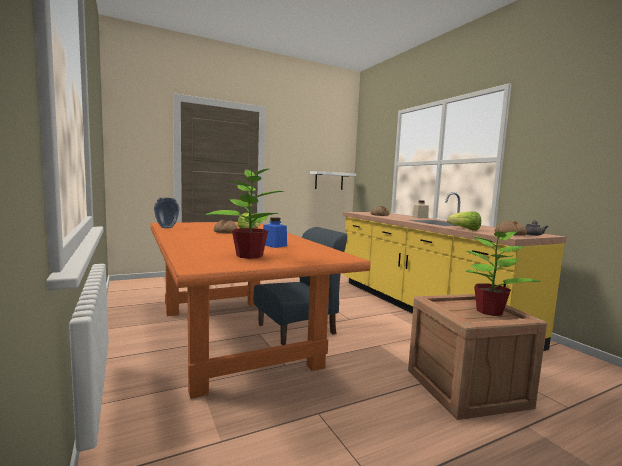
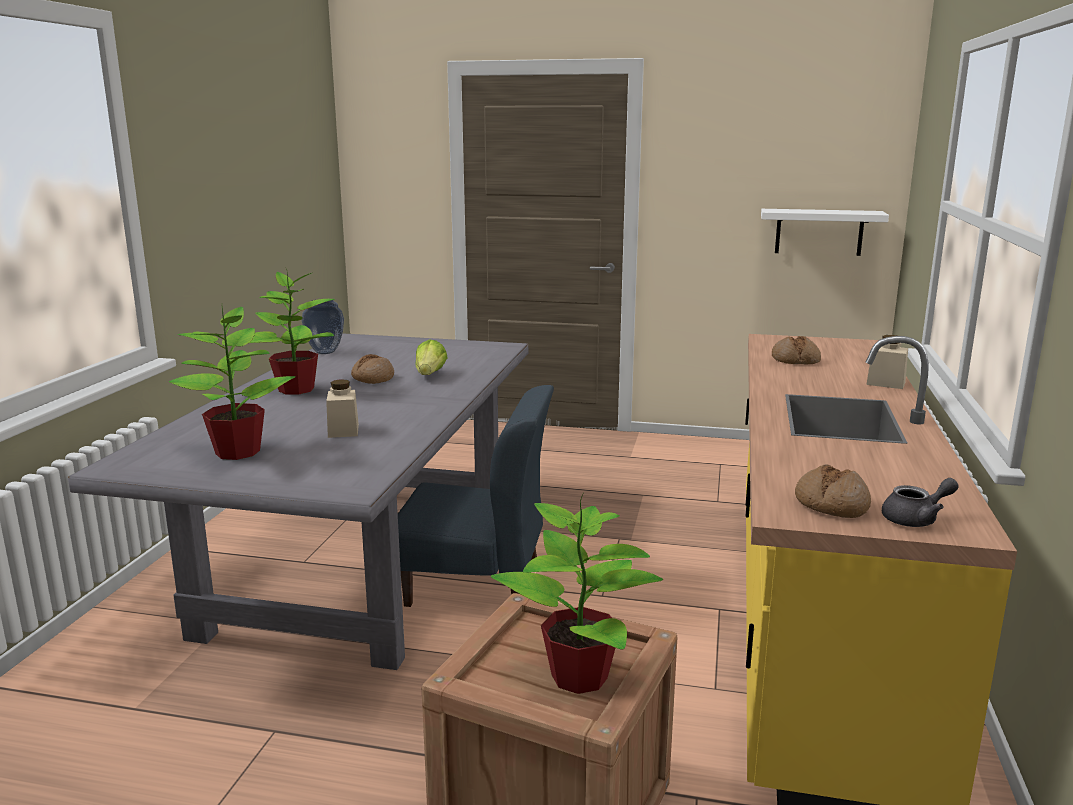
camera: 40 degrees right, 10 degrees up
orange dining table [150,222,371,399] -> grey dining table [68,333,528,670]
blue jar [263,217,287,248] -> beige jar [326,379,359,438]
lettuce [447,212,481,230] -> none
none -> potted plant [249,269,335,394]

